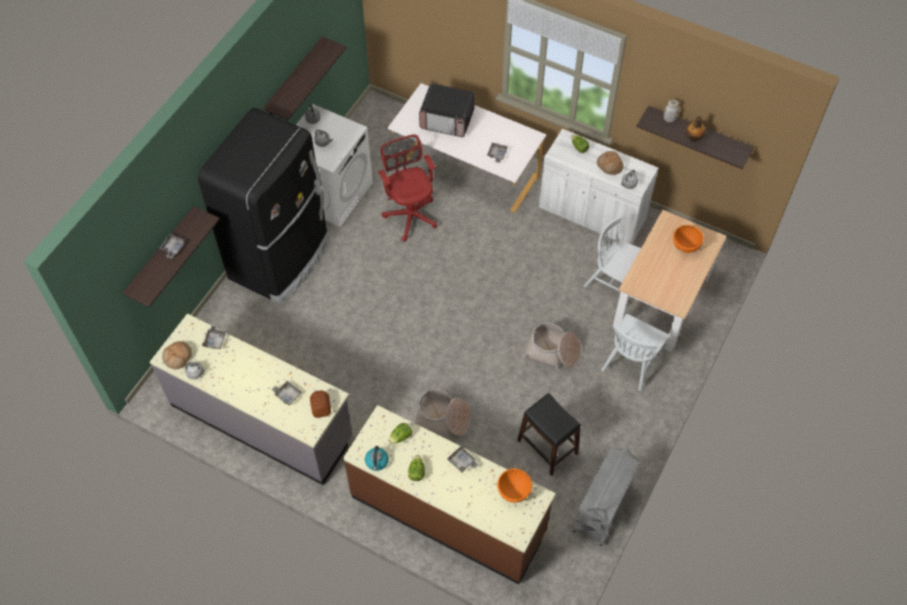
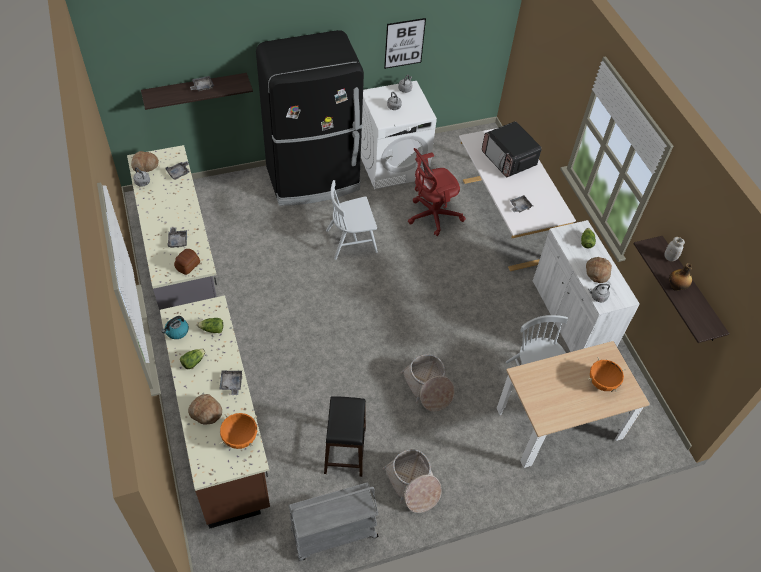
camera: 40 degrees right, 5 degrees down
shelf [263,36,347,120] -> picture [384,18,426,69]
red office chair [378,134,437,242] -> red office chair turned 135 degrees counterclockwise [408,148,466,236]
basket [413,389,471,438] -> basket moved to [383,449,442,513]
white chair [602,314,669,390] -> white chair moved to [326,180,378,260]
none -> bread [188,394,222,424]

